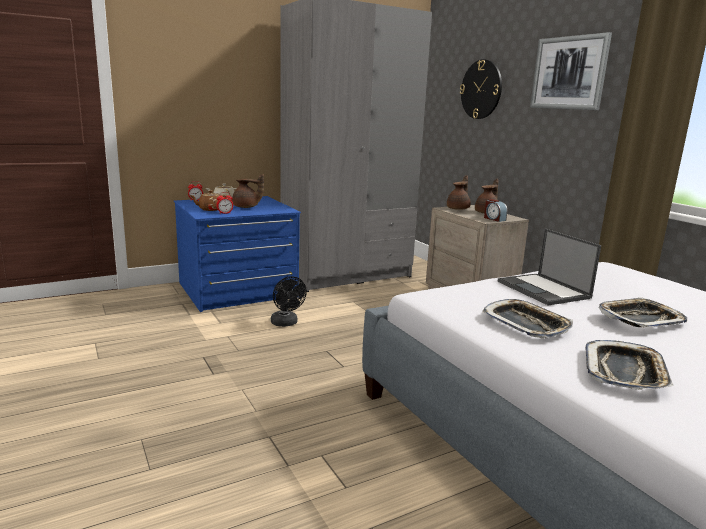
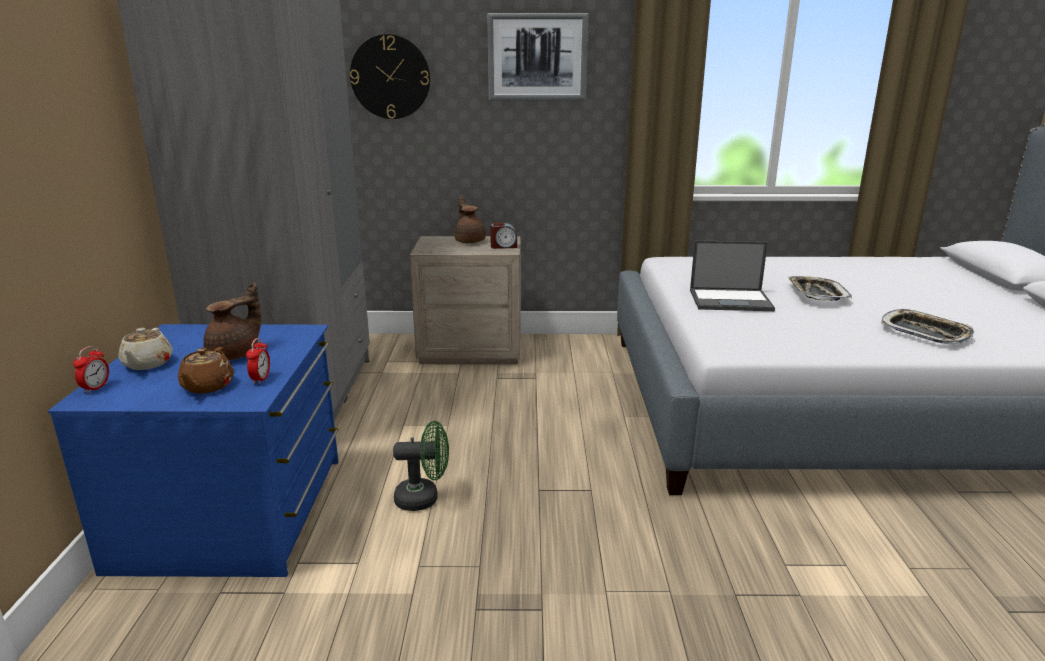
camera: 60 degrees left, 5 degrees up
black fan [271,276,307,327] -> green fan [393,421,449,511]
brown teapot [447,175,471,210] -> none
tray [482,299,573,338] -> none

